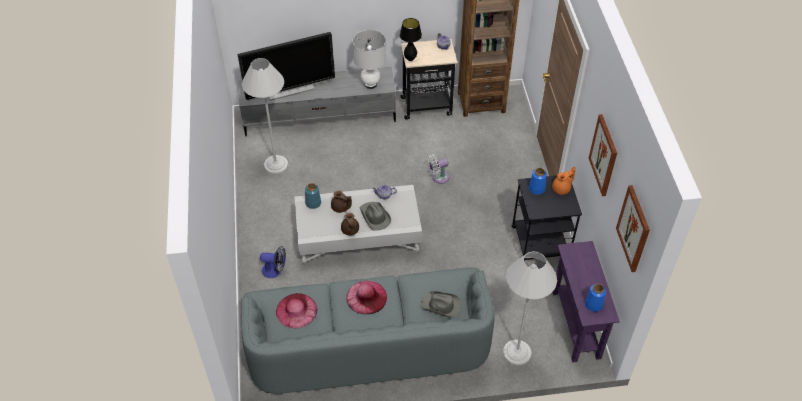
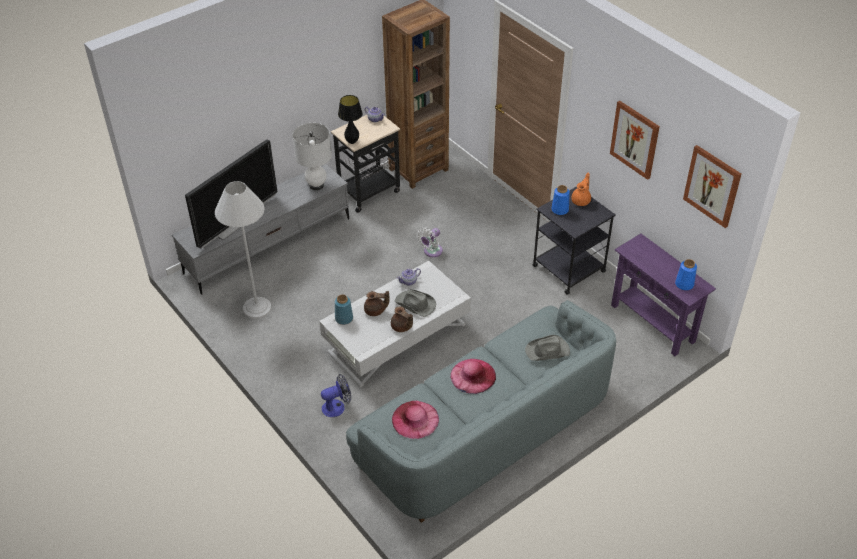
camera: 30 degrees left, 5 degrees down
white floor lamp [503,251,557,365] -> none

